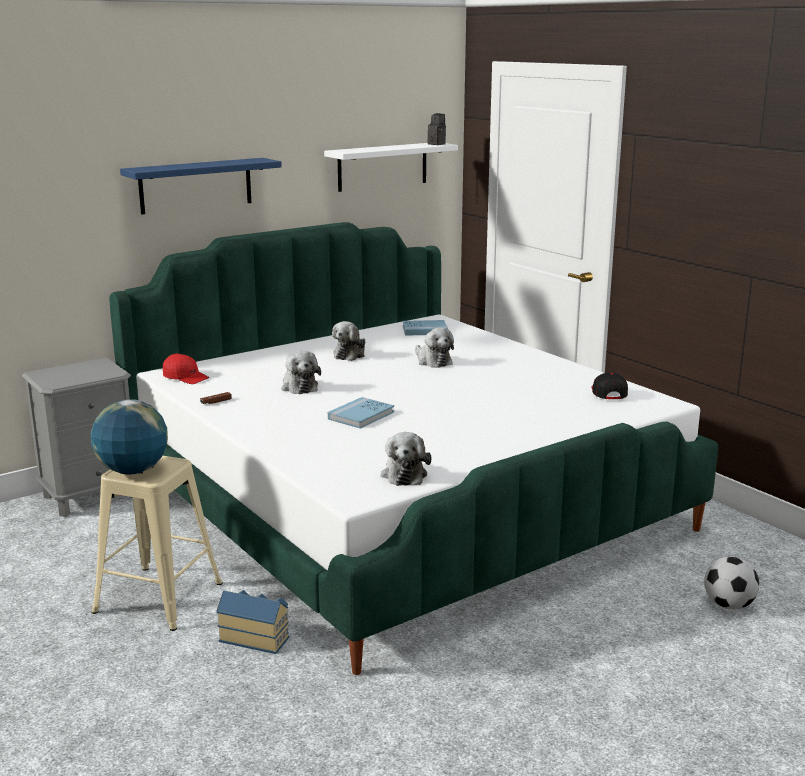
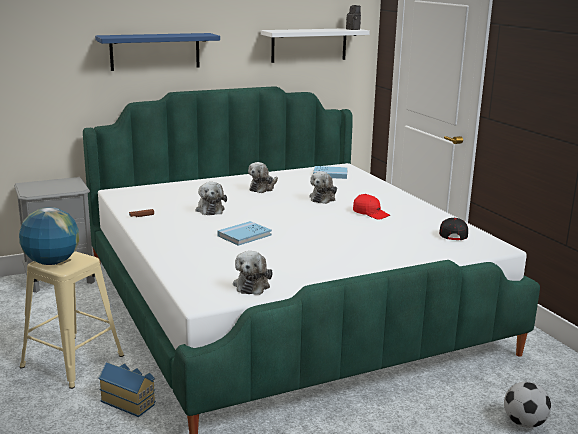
camera: 10 degrees right, 0 degrees up
red cap [163,353,209,384] -> red cap moved to [353,194,390,220]
plush toy [415,327,454,368] -> plush toy turned 45 degrees clockwise [310,171,337,204]

